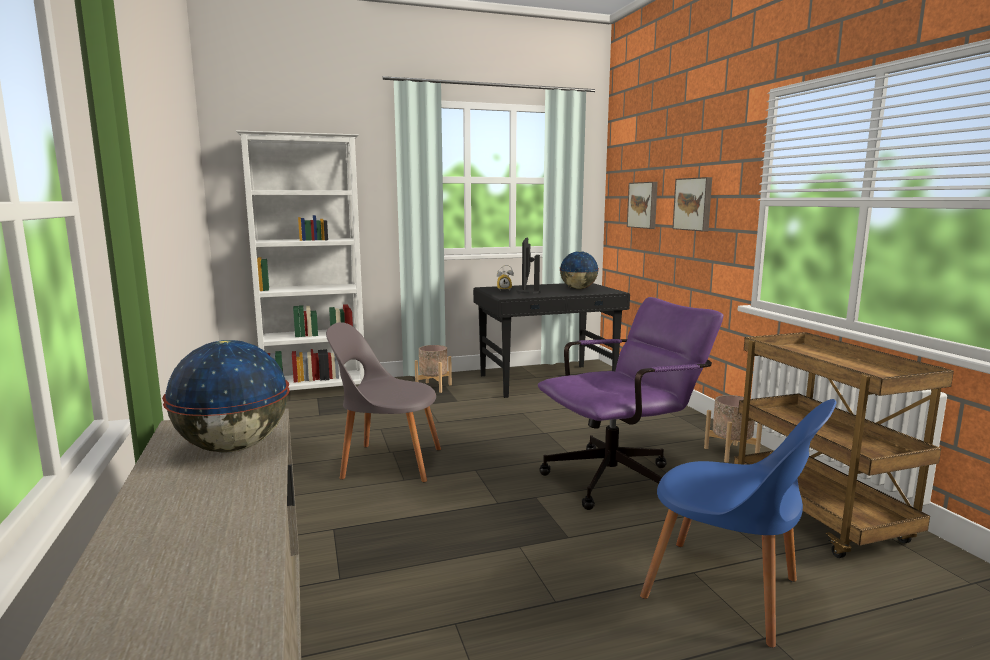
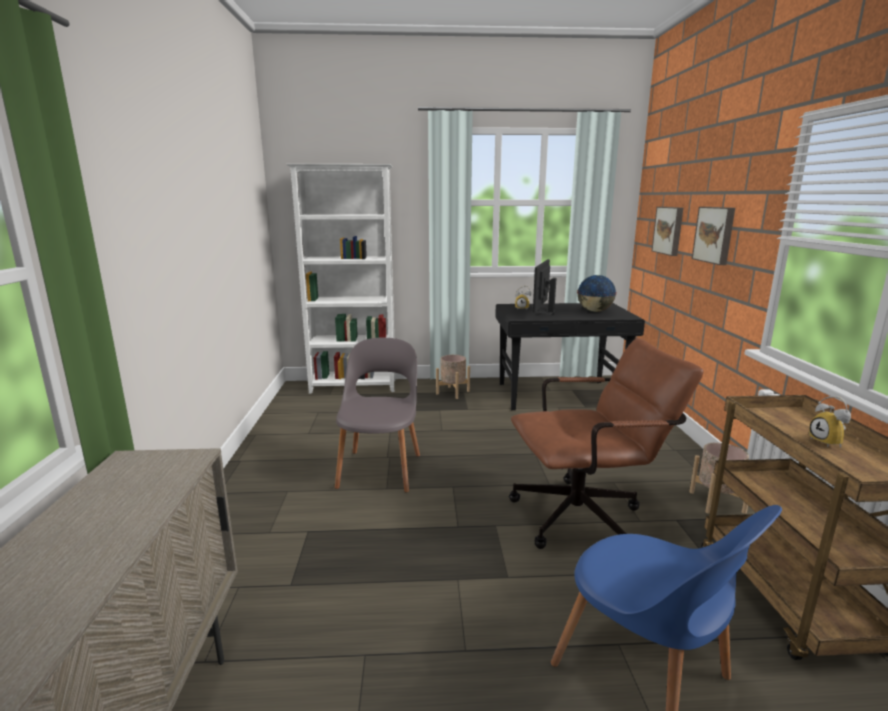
camera: 15 degrees right, 5 degrees up
globe [162,340,290,453] -> none
grey chair [326,322,441,482] -> grey chair turned 75 degrees clockwise [335,338,420,493]
purple office chair [538,297,723,510] -> brown office chair [509,338,704,549]
none -> alarm clock [809,396,851,448]

